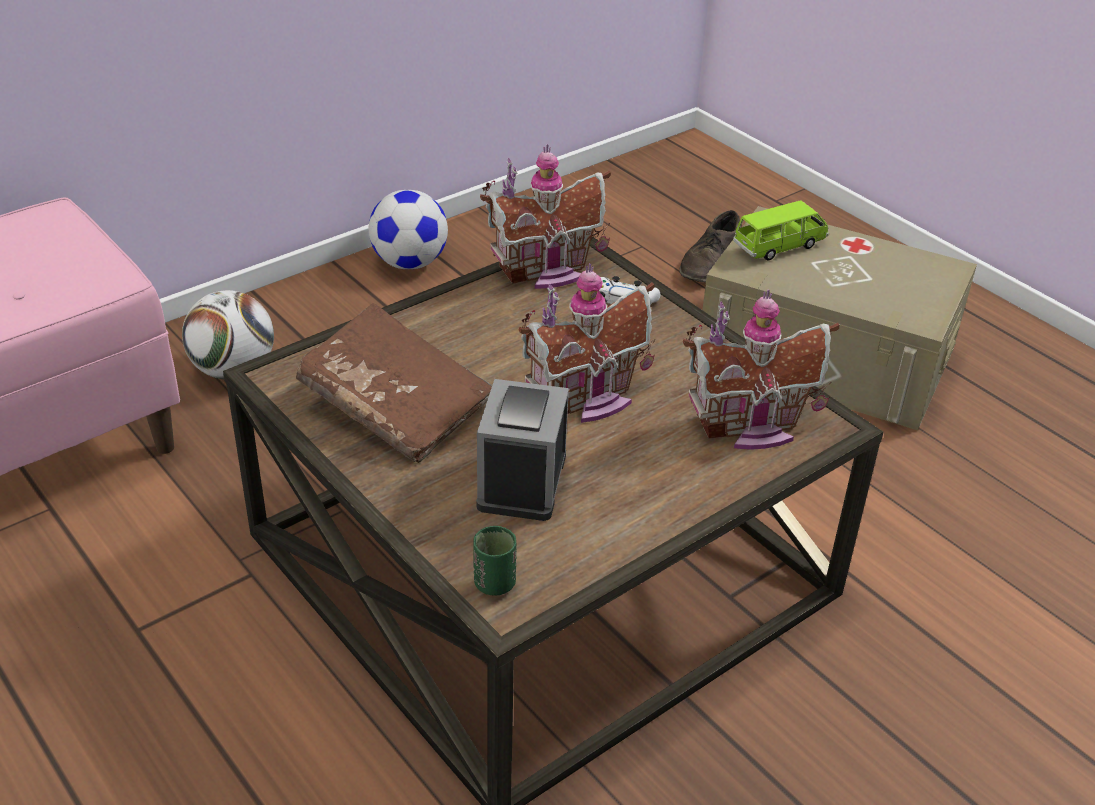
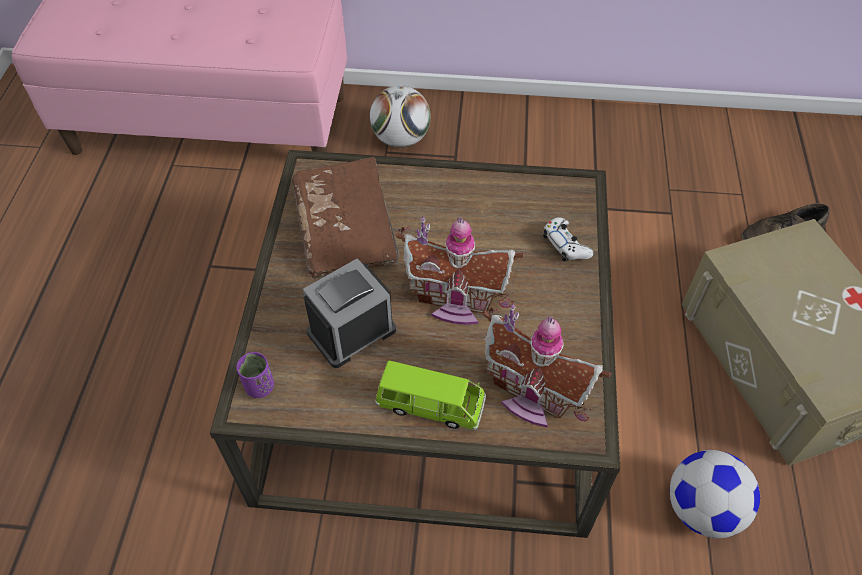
camera: 45 degrees right, 15 degrees up
football [369,190,448,269] -> football moved to [670,450,760,538]
green cup [473,526,517,596] -> purple cup [236,352,274,398]
toy house [480,144,611,289] -> none
green toy car [733,200,829,261] -> green toy car moved to [375,361,486,430]

